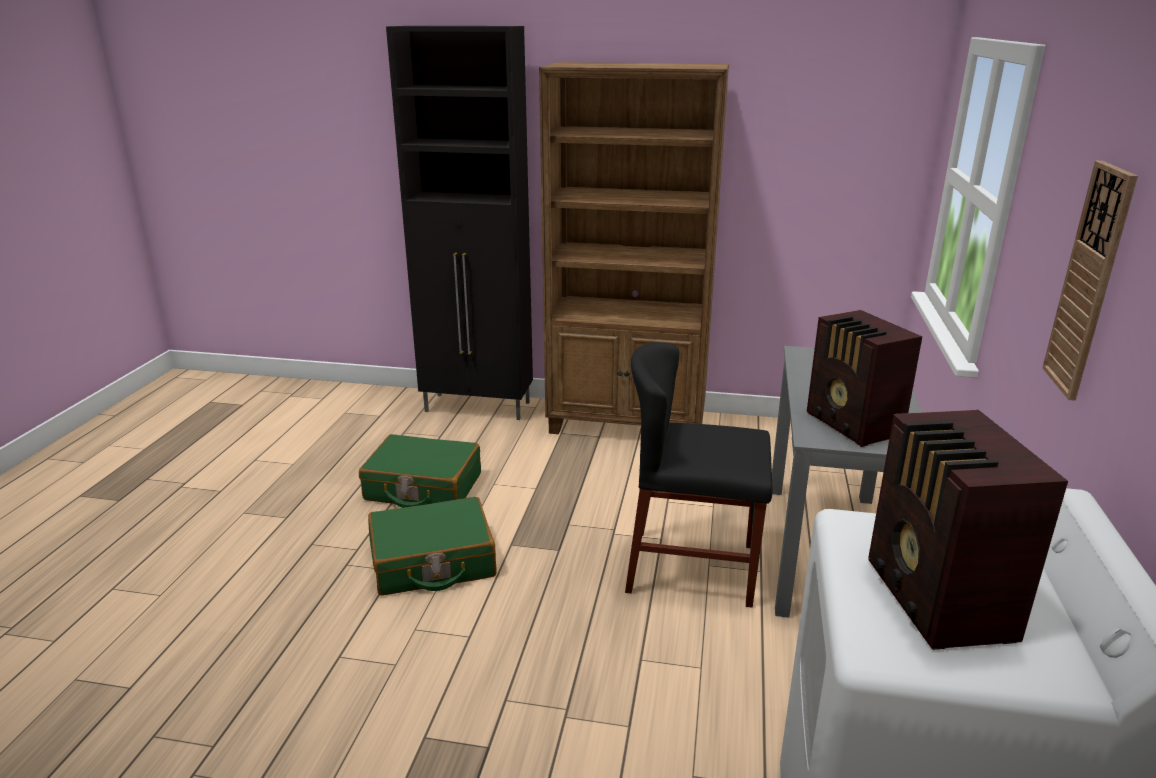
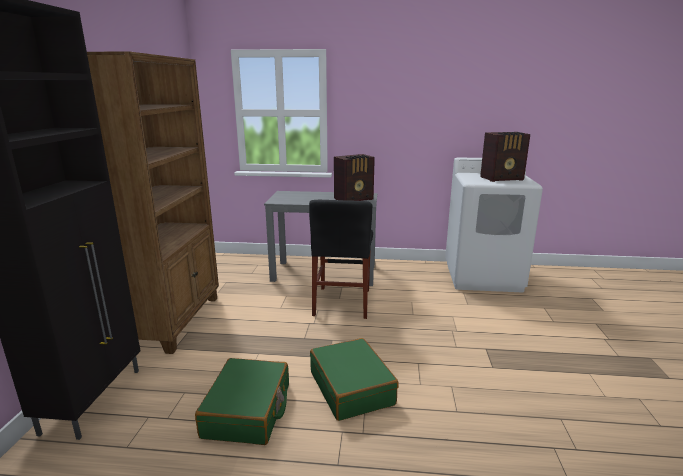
camera: 95 degrees left, 5 degrees down
wall clock [1042,161,1138,401] -> none

